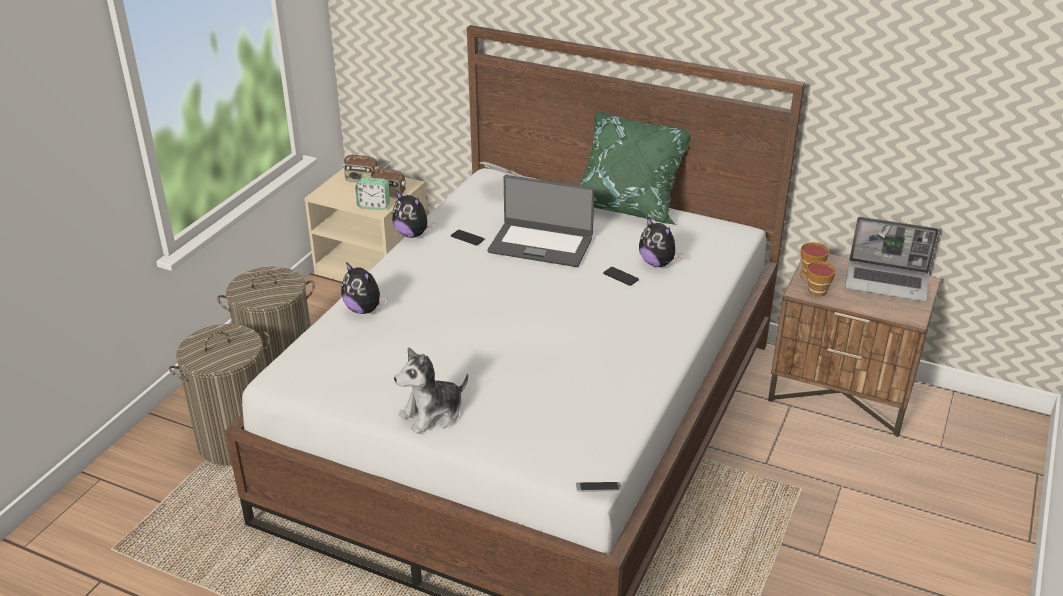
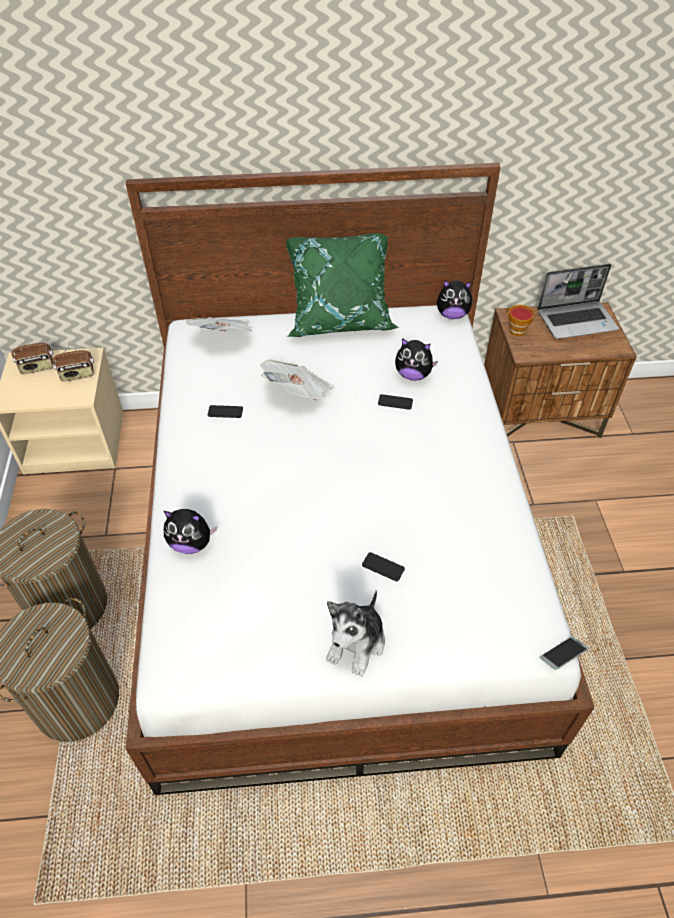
camera: 30 degrees left, 15 degrees up
alarm clock [355,177,390,210] -> none
plush toy [392,190,434,238] -> plush toy moved to [437,280,475,319]
laptop [488,175,595,267] -> newspaper [260,359,335,400]
cup [800,261,836,297] -> none
none -> phone [362,552,405,581]

